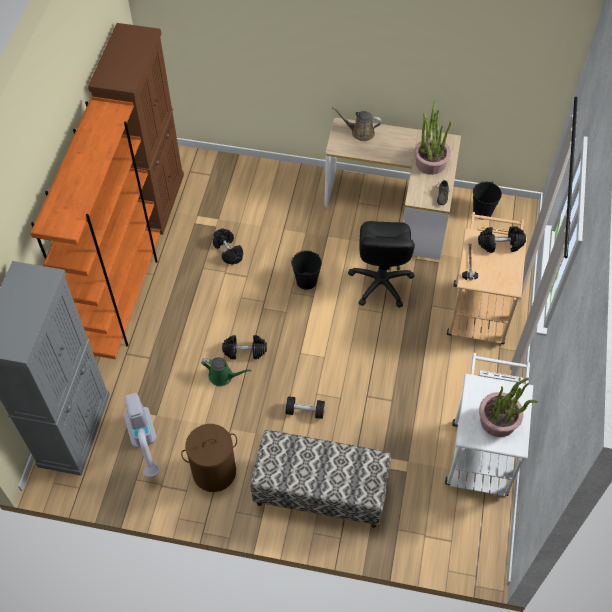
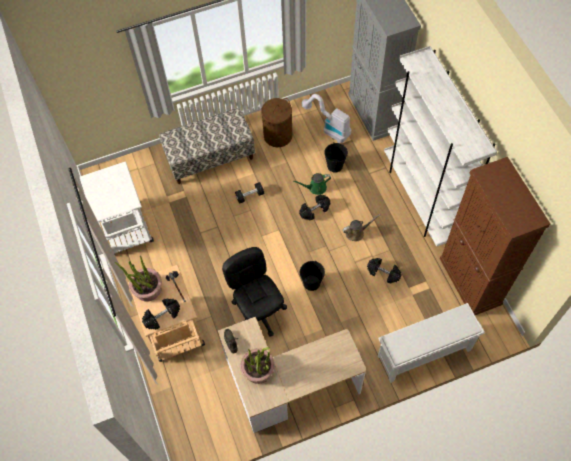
camera: 150 degrees right, 5 degrees up
orange bookcase [30,96,160,359] -> white bookcase [384,46,497,247]
brown watering can [332,107,382,141] -> brown watering can moved to [343,214,381,241]
black bucket [473,181,502,220] -> black bucket moved to [324,142,348,173]
potted plant [479,378,538,437] -> potted plant moved to [115,256,162,302]
none -> white shoe rack [378,303,485,383]

